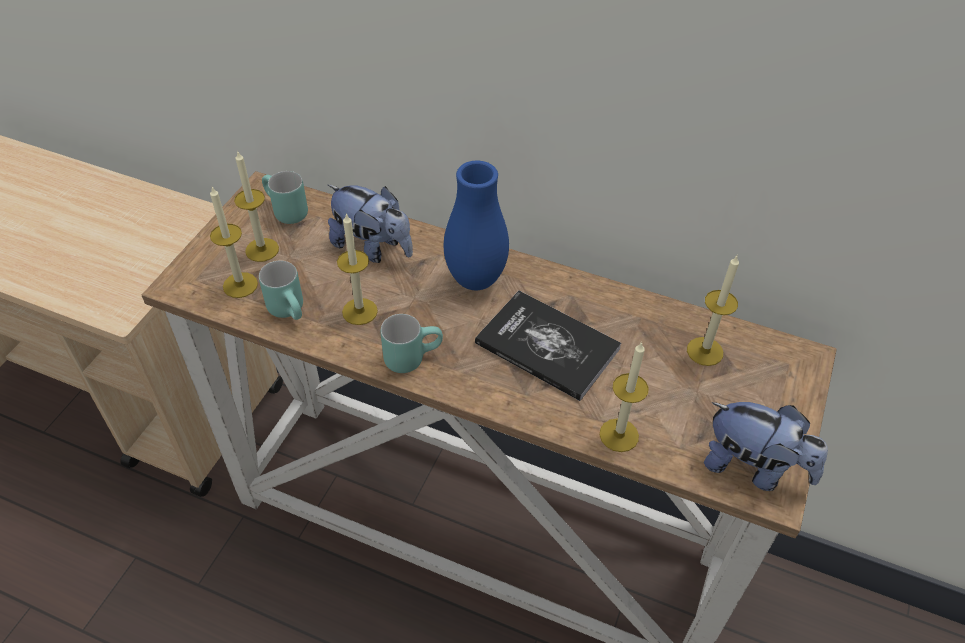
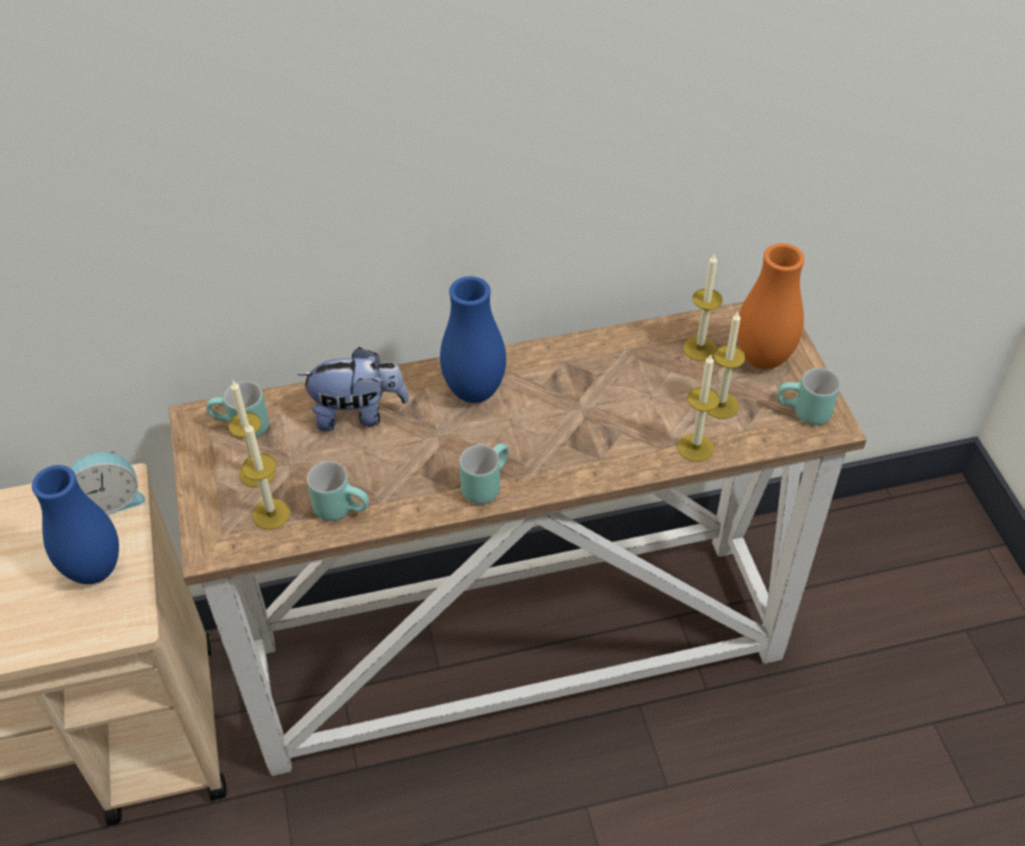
camera: 35 degrees left, 0 degrees up
candle [337,213,378,325] -> candle moved to [706,311,746,419]
book [475,291,621,401] -> none
plush toy [704,402,828,491] -> turquoise mug [777,368,840,425]
none -> blue vase [32,465,119,584]
none -> alarm clock [70,451,146,515]
none -> orange vase [737,243,805,369]

